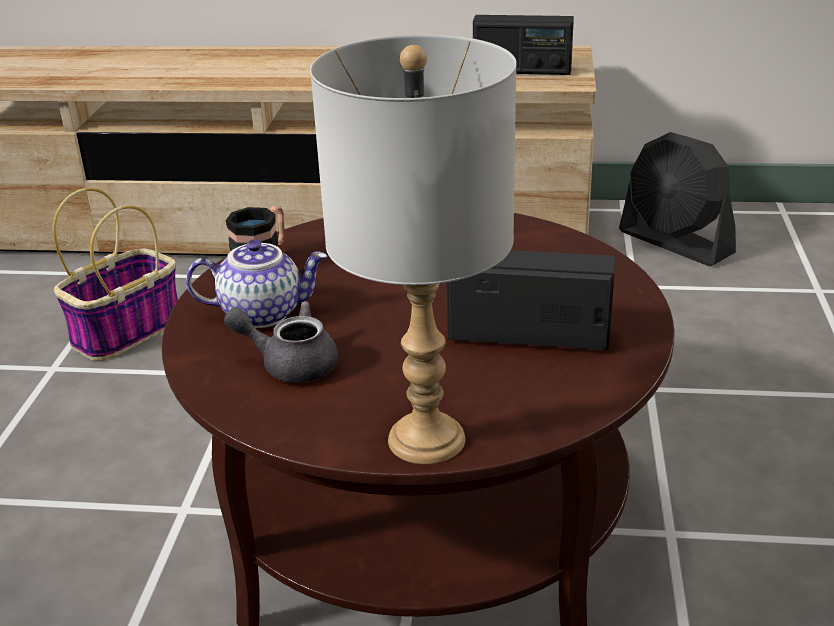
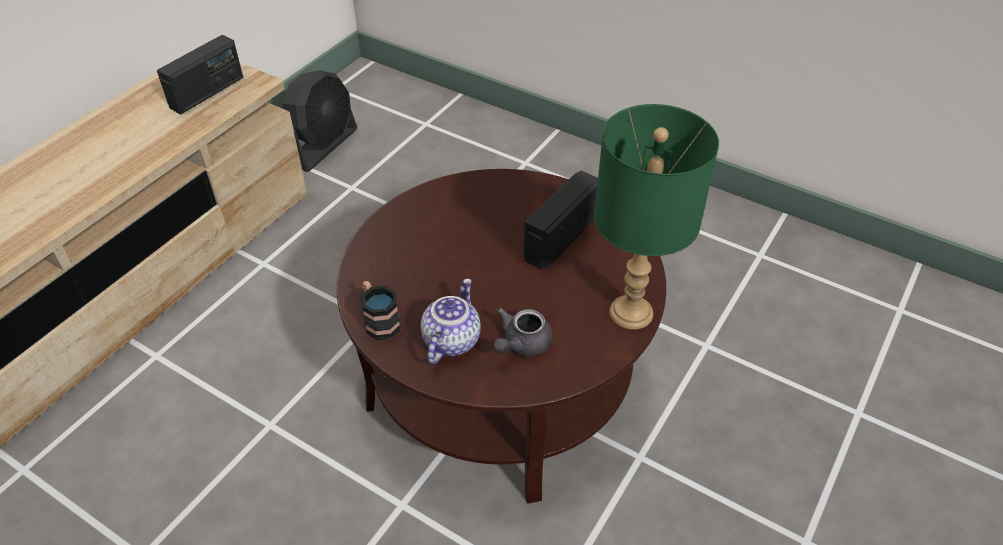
camera: 65 degrees left, 15 degrees up
basket [53,188,178,361] -> none
grey table lamp [310,34,517,464] -> green table lamp [594,104,719,329]
black fan [619,132,736,266] -> black fan turned 45 degrees counterclockwise [282,70,357,172]

